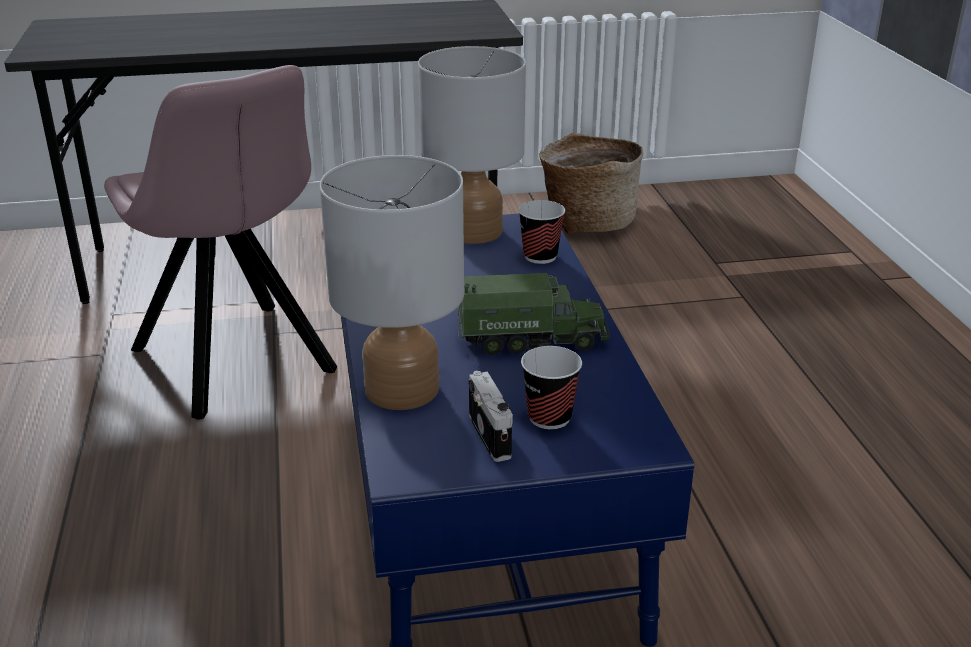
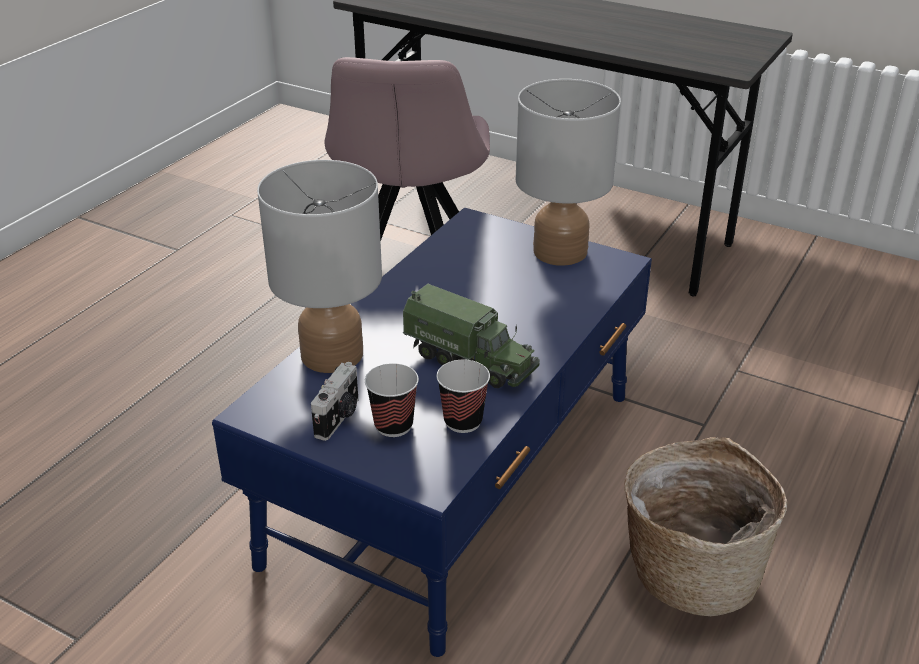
camera: 40 degrees right, 5 degrees up
cup [518,200,565,264] -> cup moved to [436,360,490,433]
basket [539,132,643,234] -> basket moved to [624,437,787,616]

